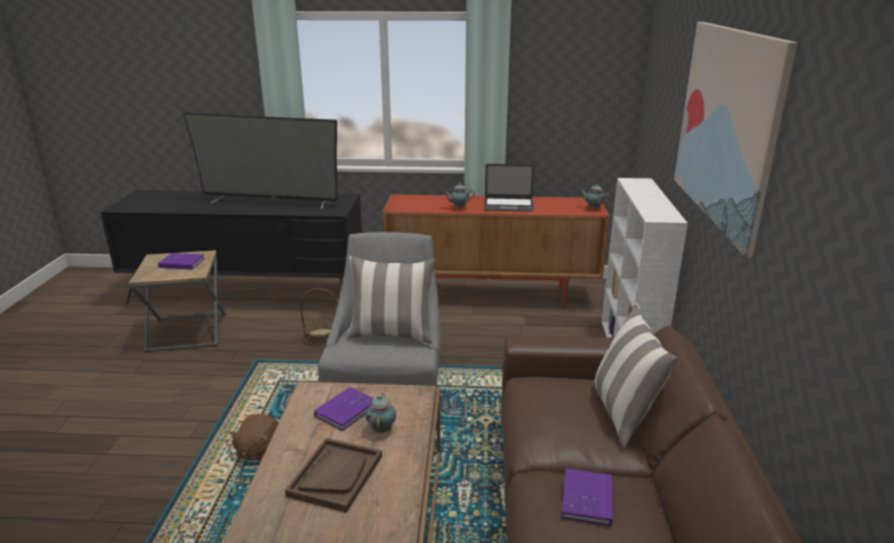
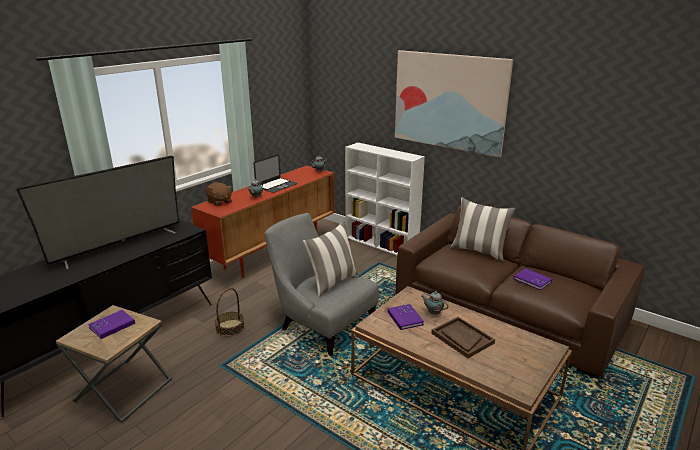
camera: 55 degrees left, 0 degrees up
brown plush toy [229,414,278,461] -> brown plush toy moved to [206,182,232,206]

